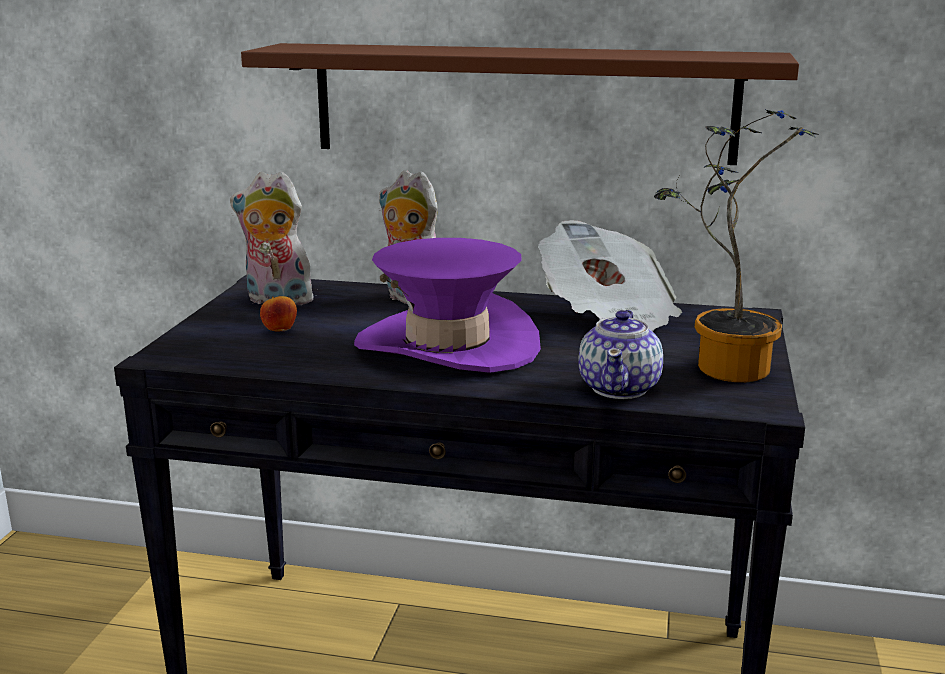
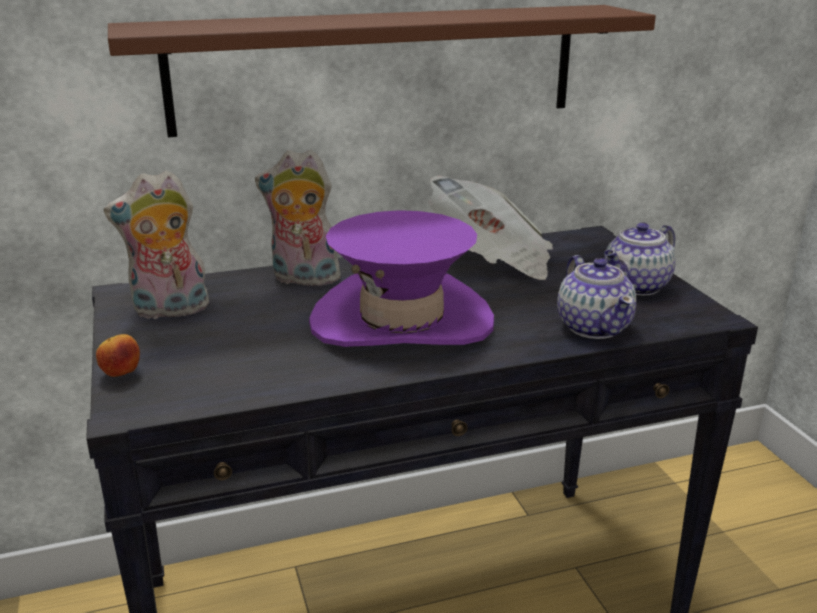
camera: 30 degrees left, 5 degrees up
apple [260,296,297,332] -> apple moved to [96,334,140,377]
potted plant [654,109,818,382] -> teapot [604,222,676,295]

